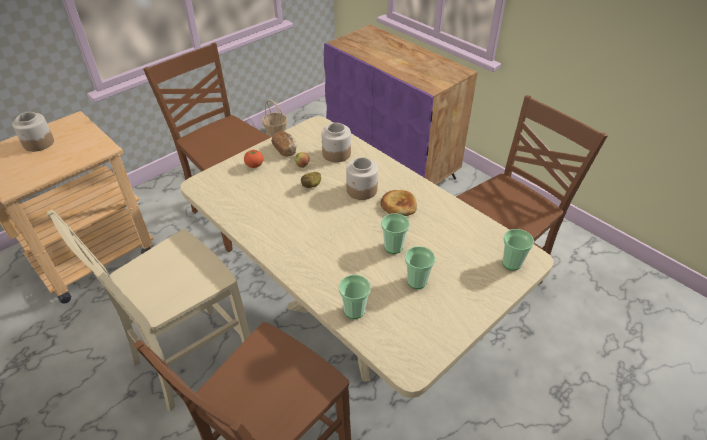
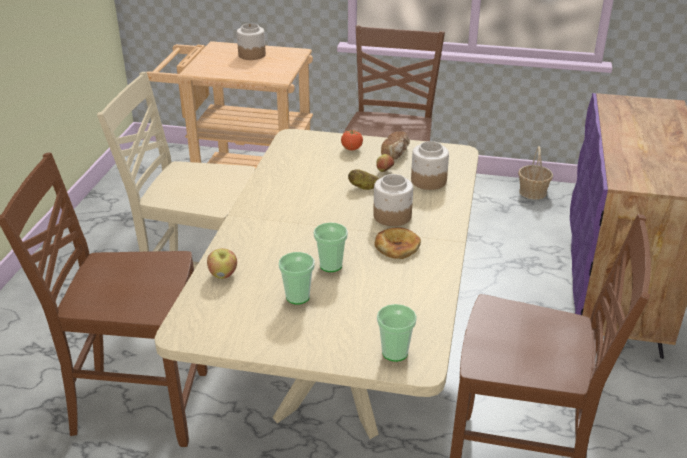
camera: 55 degrees right, 10 degrees down
cup [339,275,370,319] -> apple [207,248,237,279]

